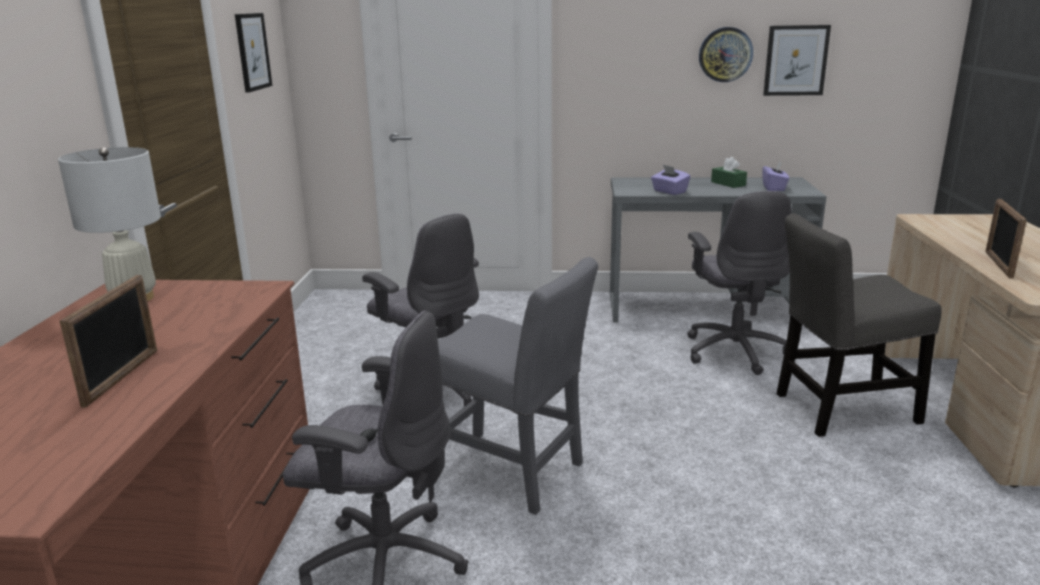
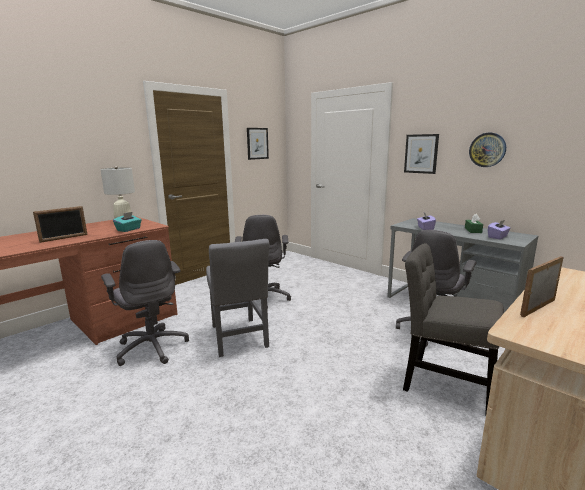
camera: 40 degrees right, 5 degrees down
picture [763,25,831,96] -> picture moved to [404,134,439,174]
none -> turquoise tissue box [113,212,142,232]

